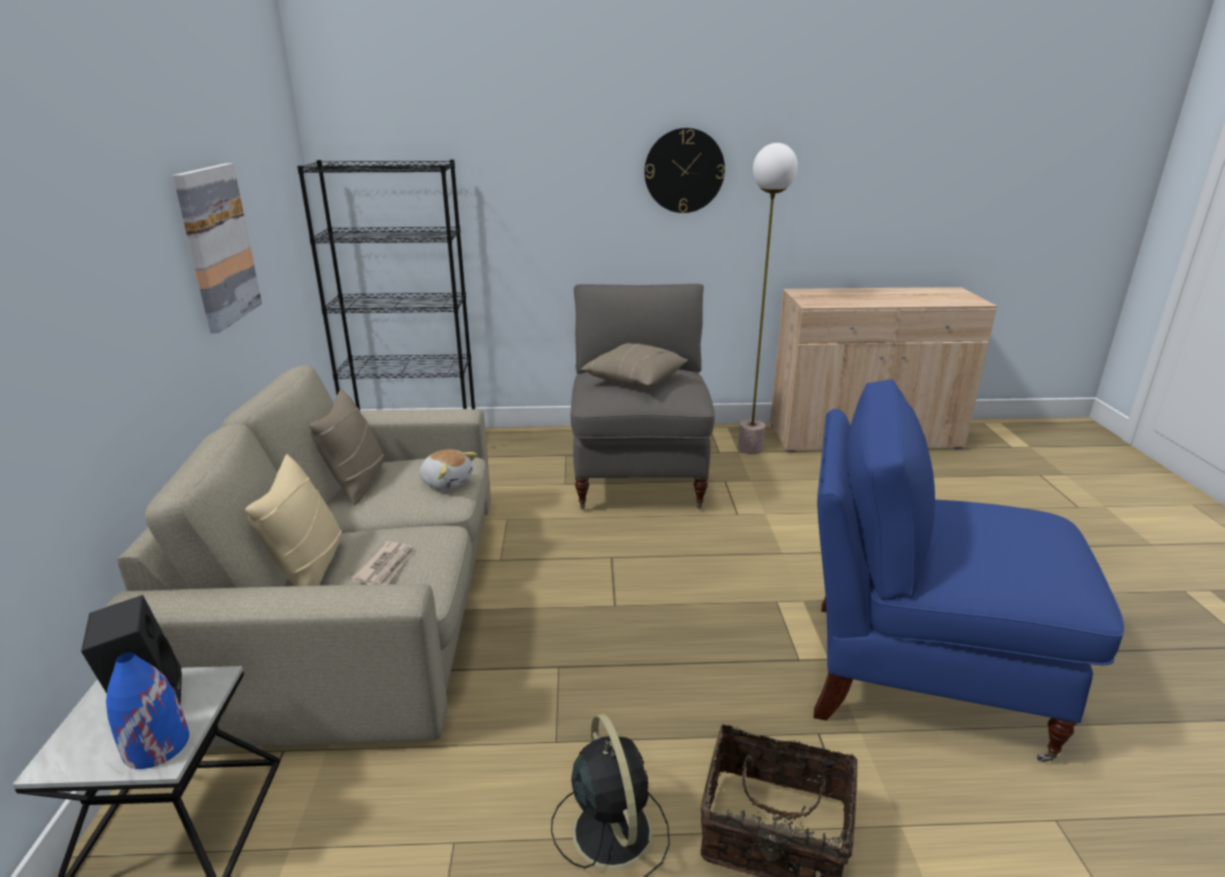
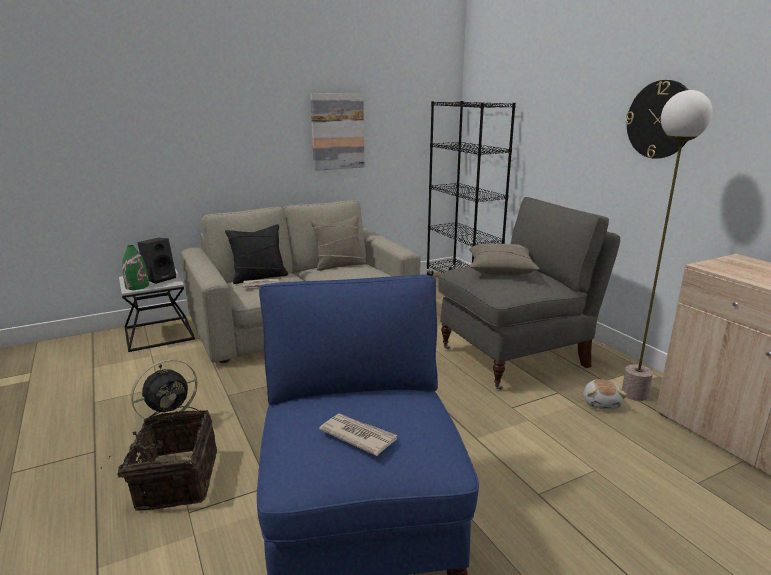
camera: 65 degrees right, 5 degrees down
blue vase [106,652,189,769] -> green vase [122,245,149,290]
beige pillow [245,454,342,586] -> black pillow [225,224,288,284]
plush toy [419,449,477,490] -> plush toy moved to [583,379,627,409]
none -> newspaper [319,414,397,456]

